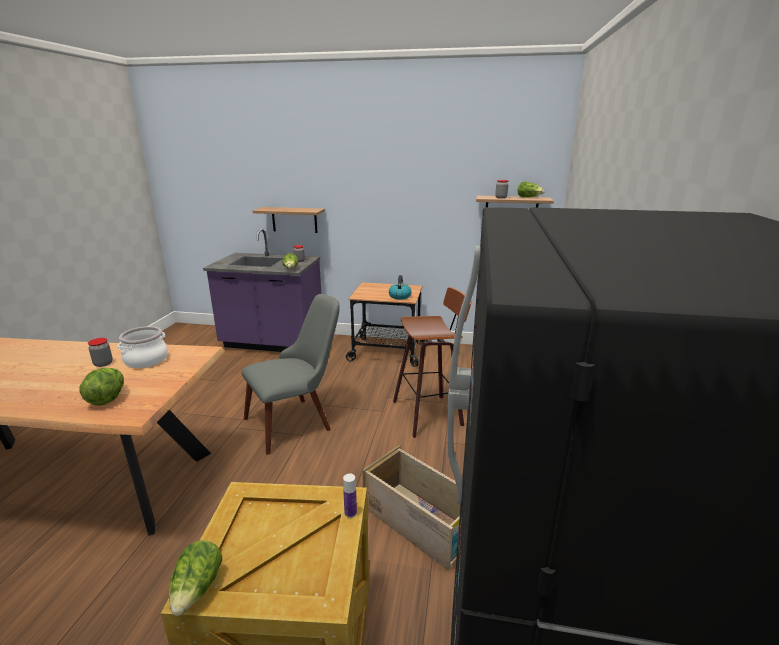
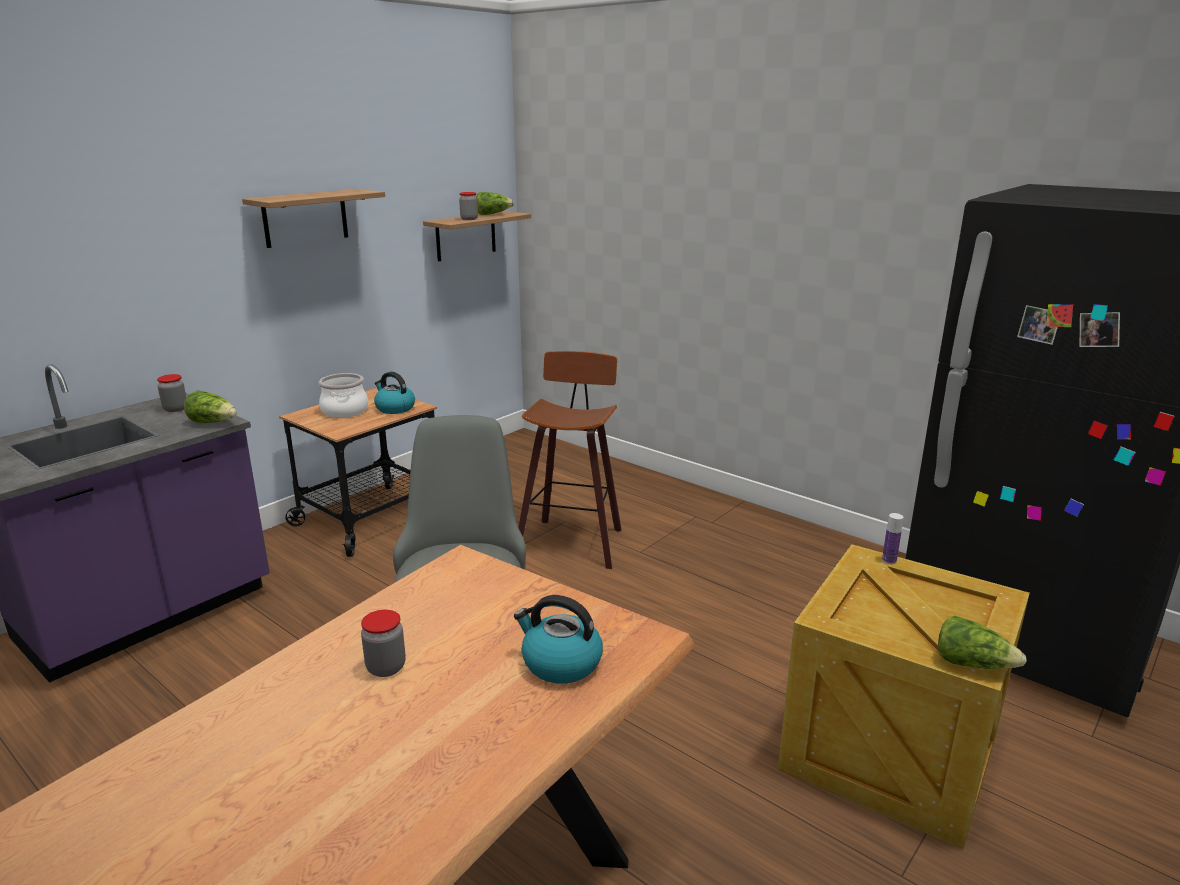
camera: 60 degrees left, 0 degrees up
lettuce [80,368,124,406] -> kettle [514,595,603,684]
cooking pot [118,326,168,368] -> cooking pot moved to [319,373,368,418]
shelf [252,207,325,233] -> shelf moved to [242,189,385,248]
crate [362,445,460,570] -> none

